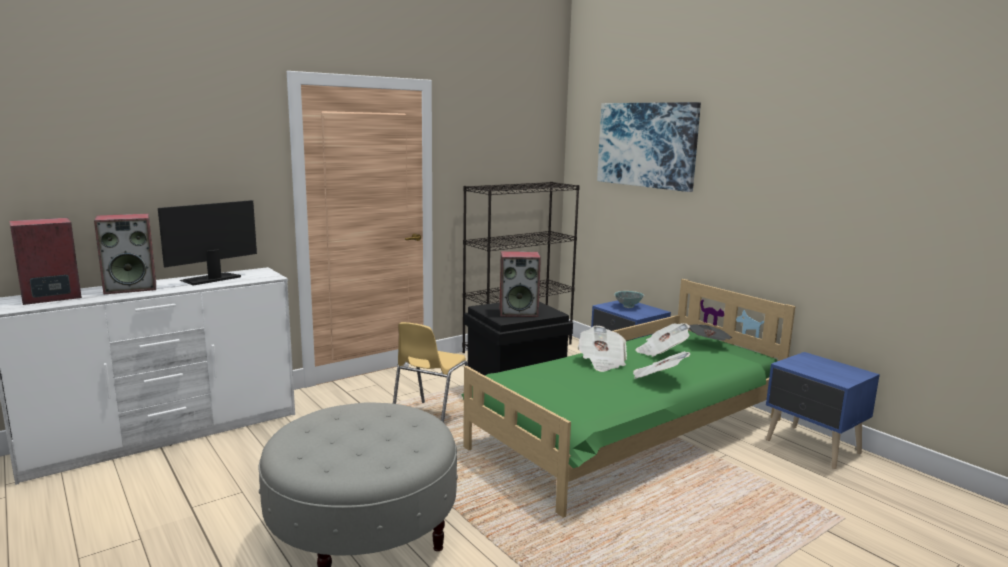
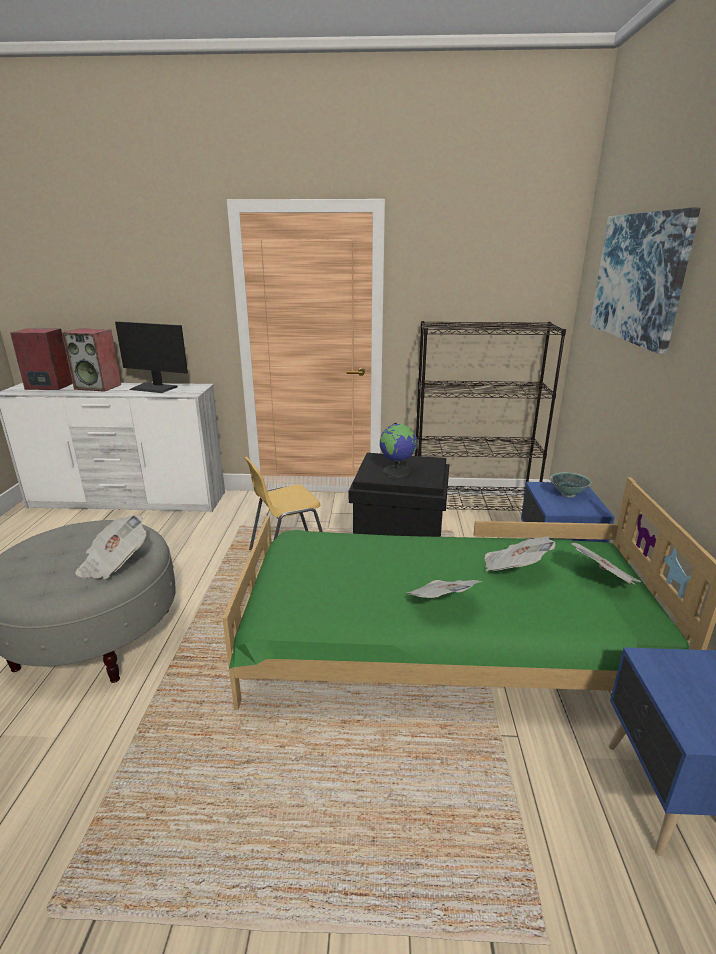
camera: 40 degrees right, 10 degrees up
monitor [158,200,257,286] -> monitor turned 150 degrees counterclockwise [115,321,188,393]
speaker [500,251,541,317] -> globe [379,423,417,478]
newspaper [578,326,627,372] -> newspaper moved to [75,515,146,579]

